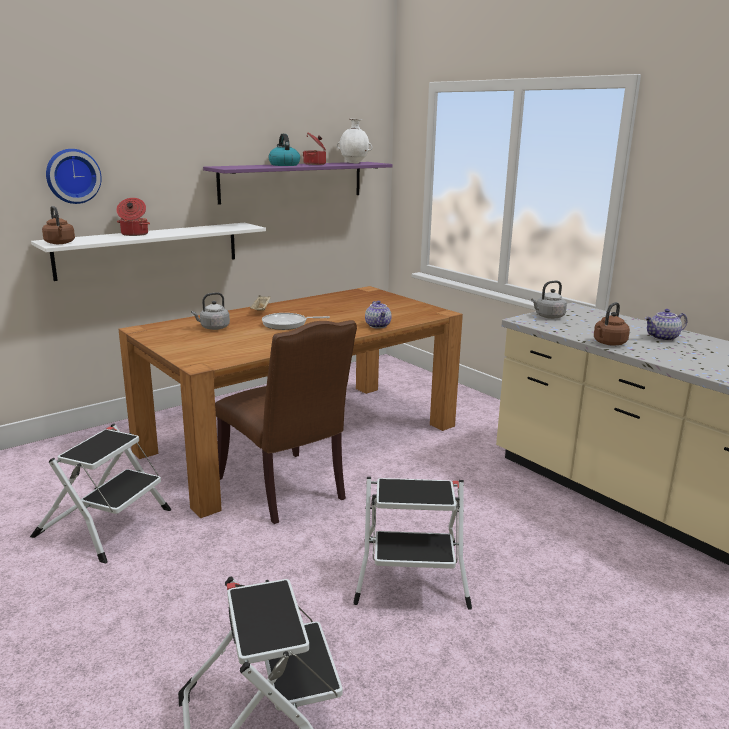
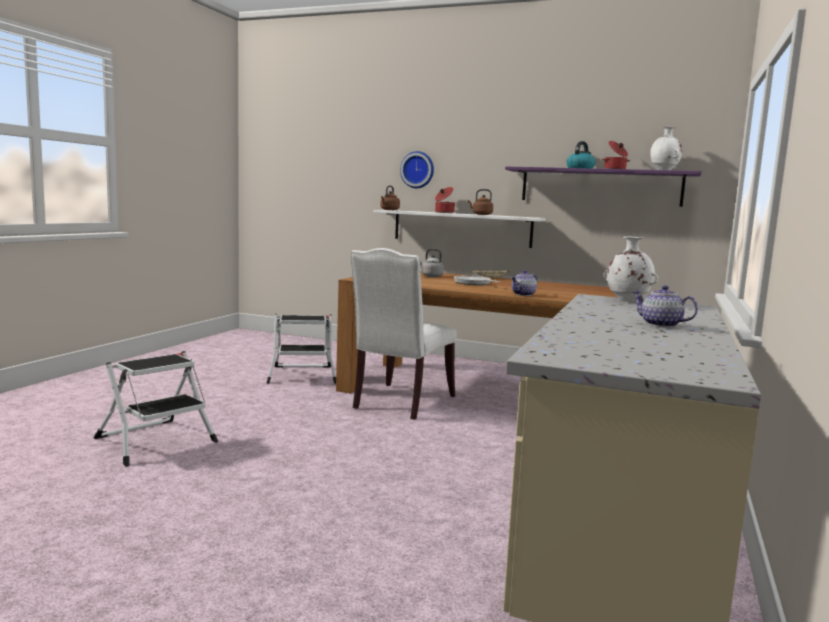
camera: 60 degrees right, 10 degrees down
brown chair [215,320,357,524] -> white chair [351,248,457,420]
step ladder [354,477,472,609] -> none
grey kettle [531,281,567,319] -> white vase [603,237,658,302]
brown kettle [594,302,630,346] -> brown kettle moved to [468,189,493,215]

